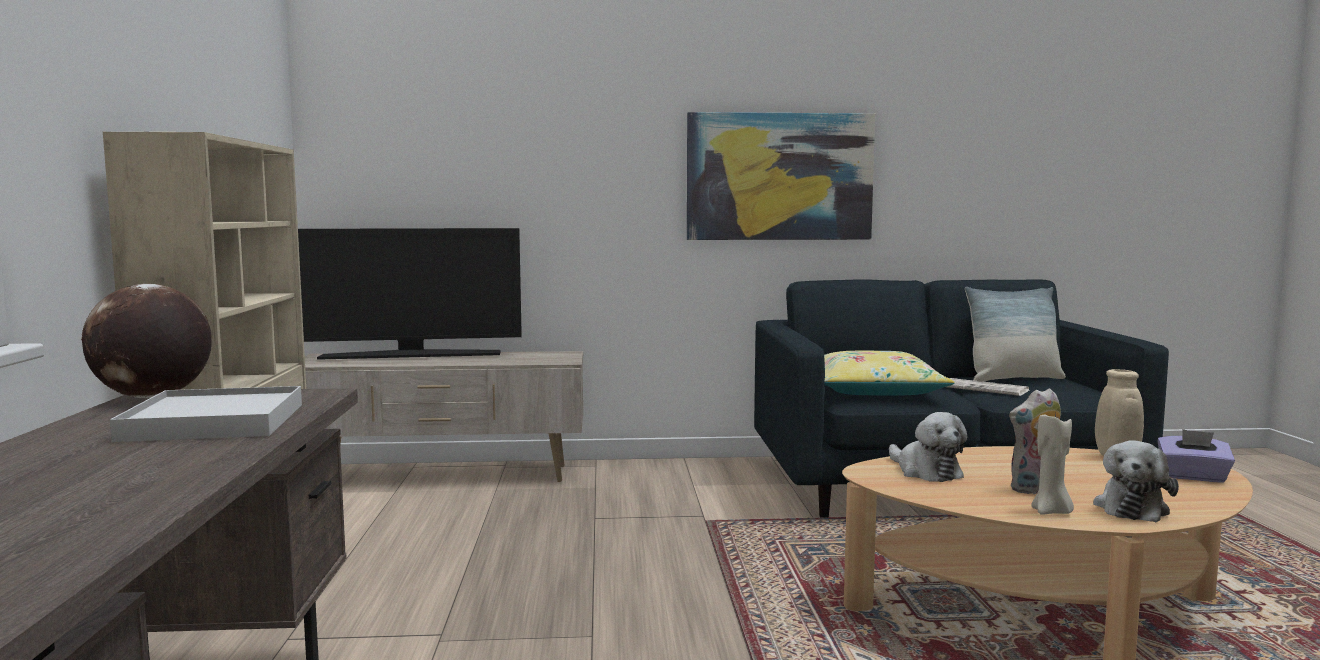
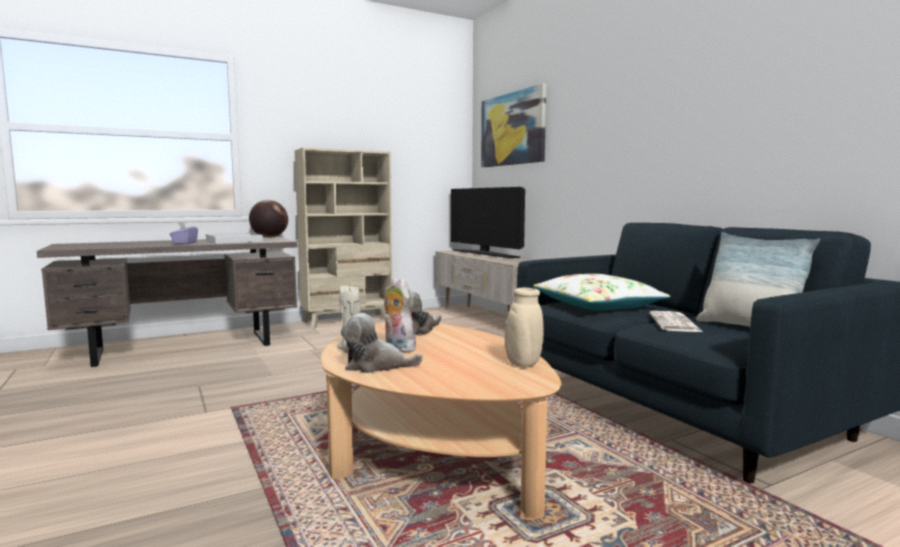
camera: 65 degrees right, 0 degrees up
picture [687,112,875,240] -> picture moved to [481,83,546,167]
yellow pillow [824,351,955,396] -> white pillow [533,274,671,311]
purple tissue box [1157,429,1235,483] -> purple tissue box moved to [170,222,198,244]

